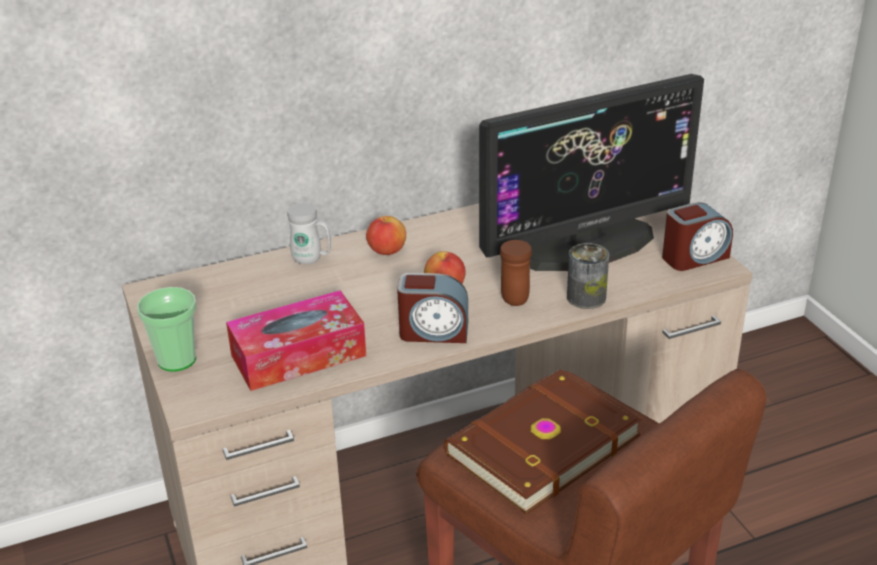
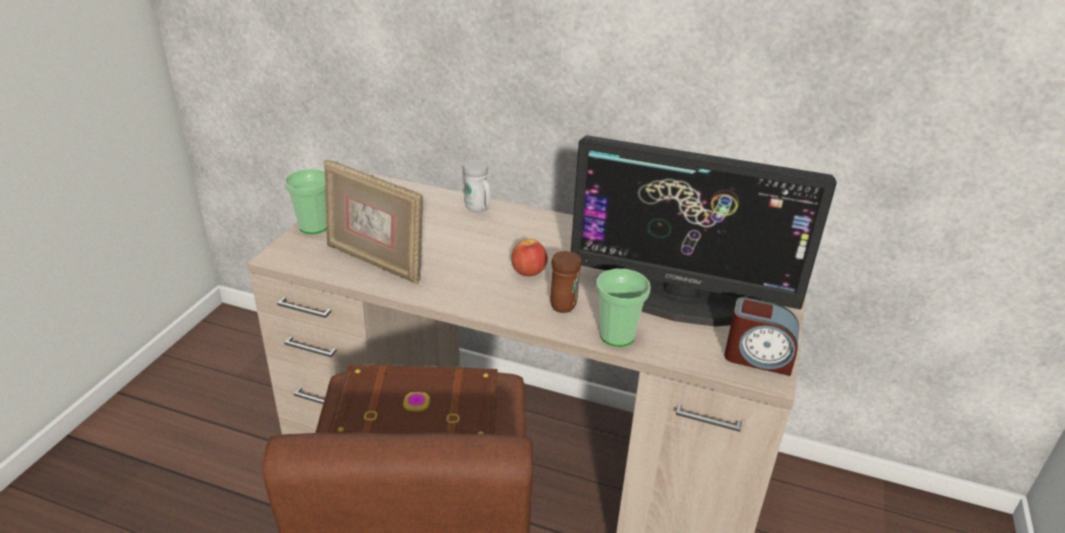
camera: 40 degrees right, 0 degrees up
tissue box [226,290,366,391] -> picture frame [324,160,423,284]
apple [366,216,406,255] -> none
alarm clock [397,273,468,343] -> none
can [567,243,609,309] -> cup [596,269,651,347]

